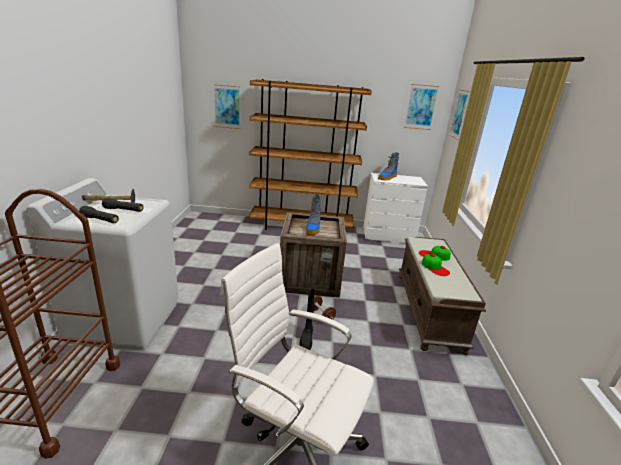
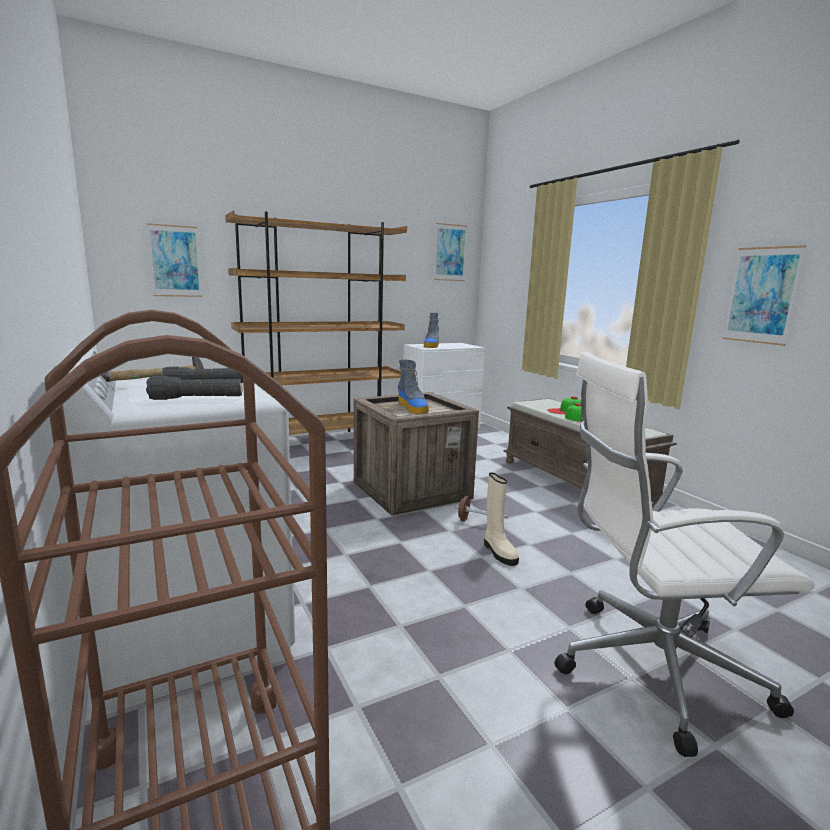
camera: 30 degrees left, 10 degrees down
black boot [300,288,315,350] -> beige boot [484,472,519,566]
picture [449,89,470,140] -> picture moved to [723,245,806,346]

